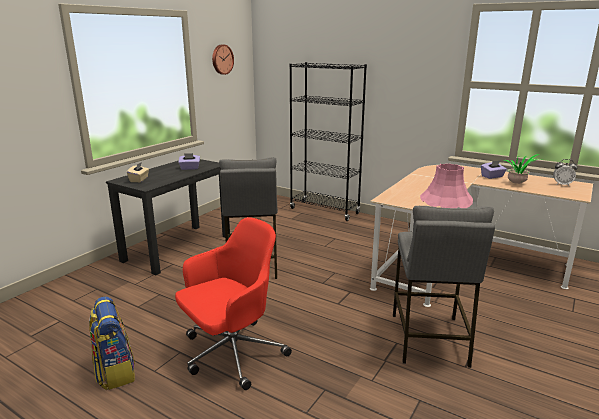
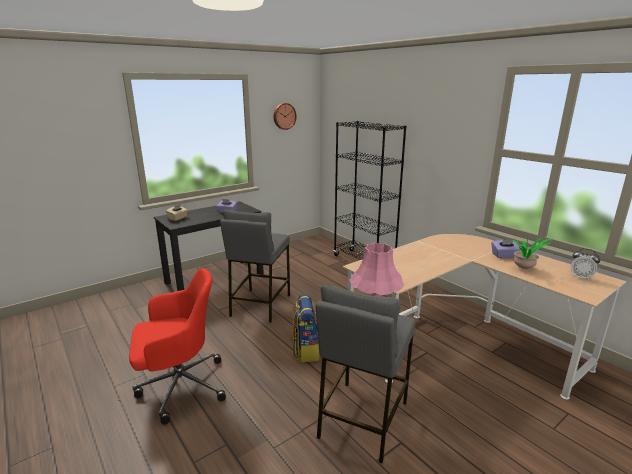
camera: 20 degrees right, 0 degrees up
backpack [89,296,135,390] -> backpack moved to [291,294,320,362]

